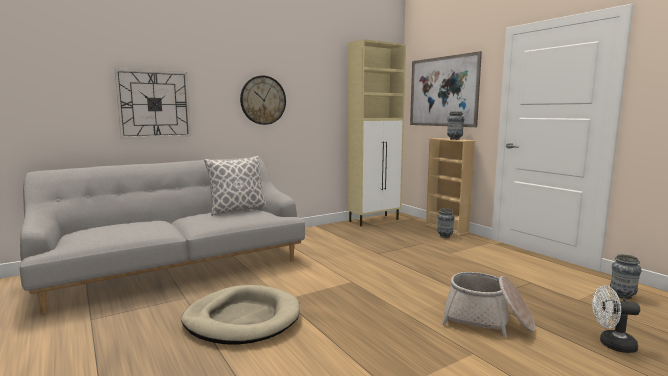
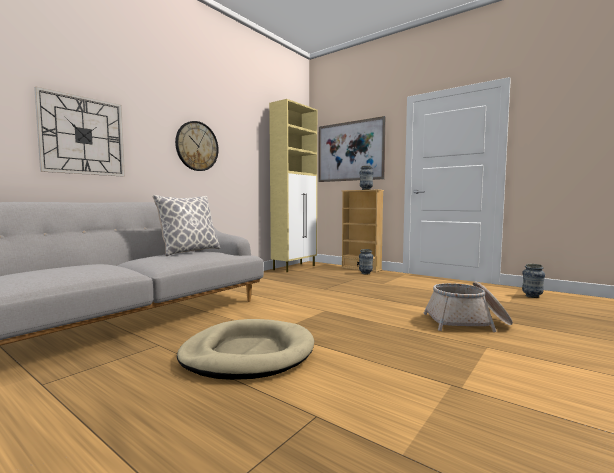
camera: 20 degrees left, 5 degrees down
white fan [592,285,640,353] -> none

